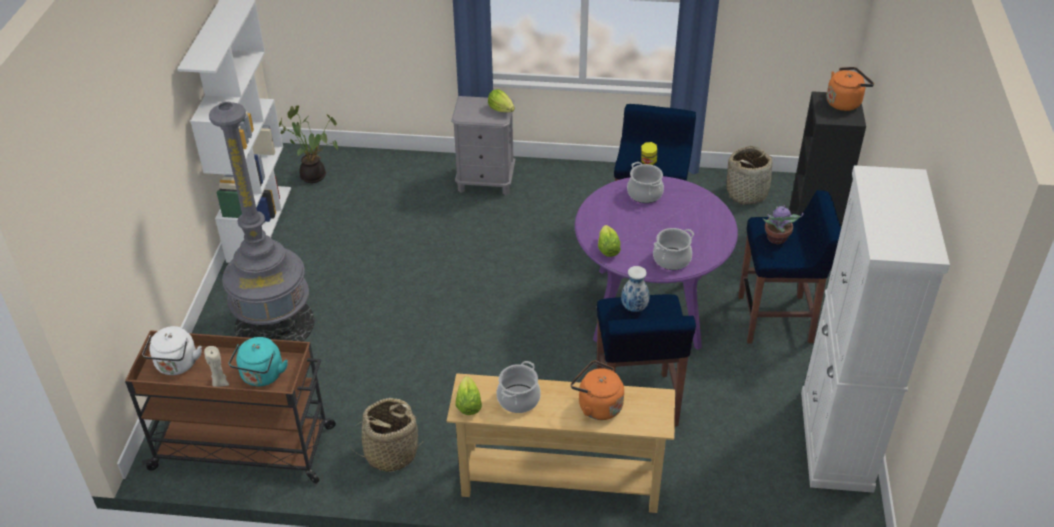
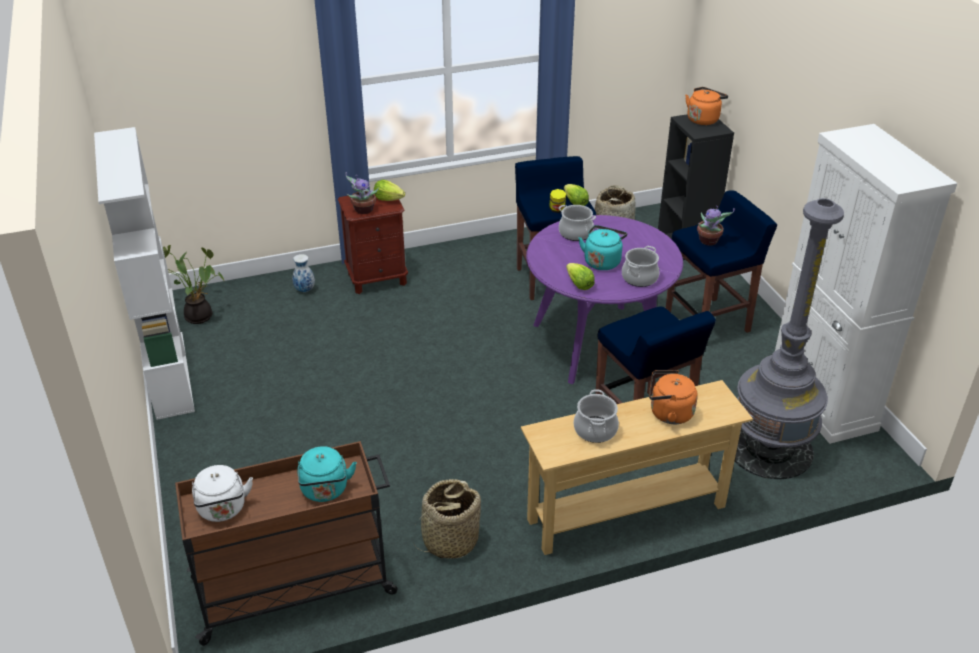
camera: 25 degrees left, 5 degrees down
beige candle [204,346,229,387] -> none
grey floor lamp [209,102,315,342] -> grey floor lamp moved to [734,198,844,479]
grey nightstand [451,96,515,196] -> brown nightstand [338,196,408,294]
lettuce [455,376,482,415] -> lettuce moved to [564,184,589,206]
vase [621,266,650,312] -> vase moved to [292,254,315,292]
none -> potted plant [345,172,379,214]
none -> turquoise kettle [579,225,627,270]

